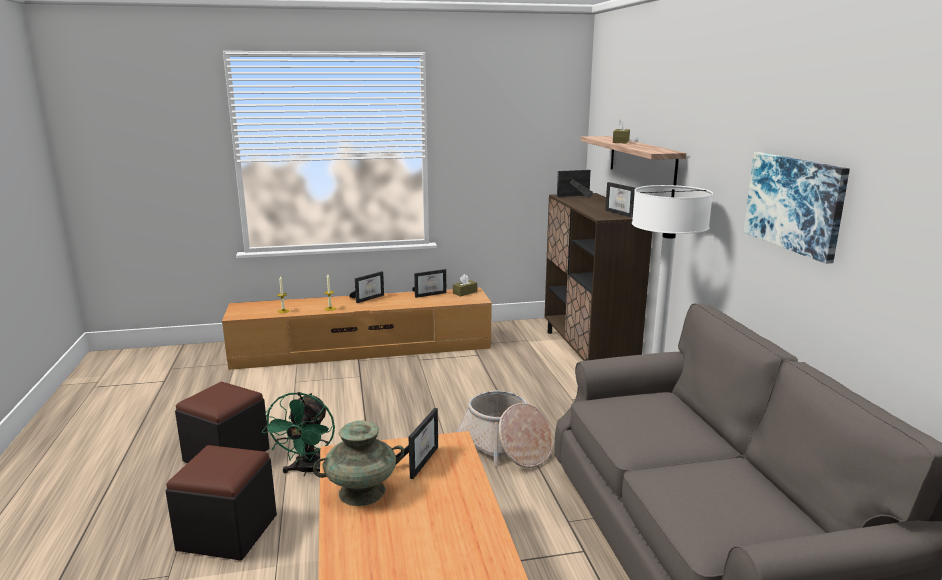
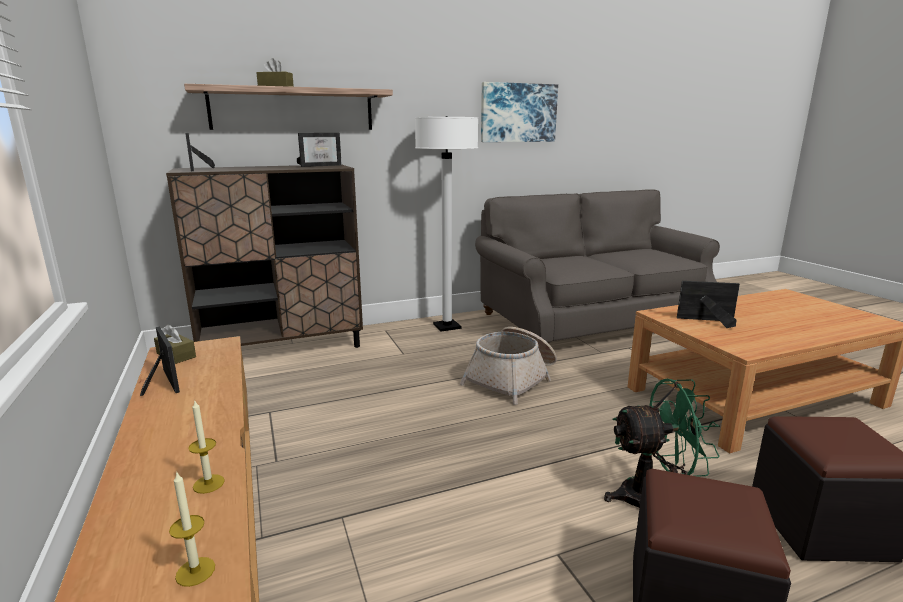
camera: 100 degrees left, 0 degrees up
turquoise vase [313,421,404,506] -> none
picture frame [350,271,384,303] -> none

